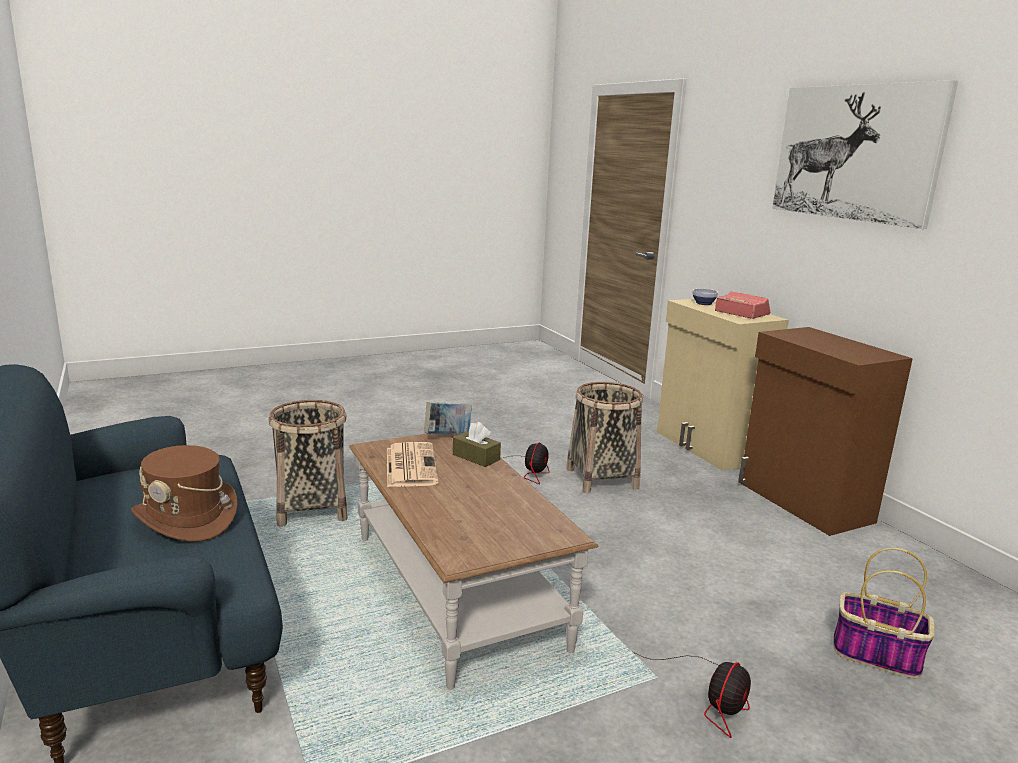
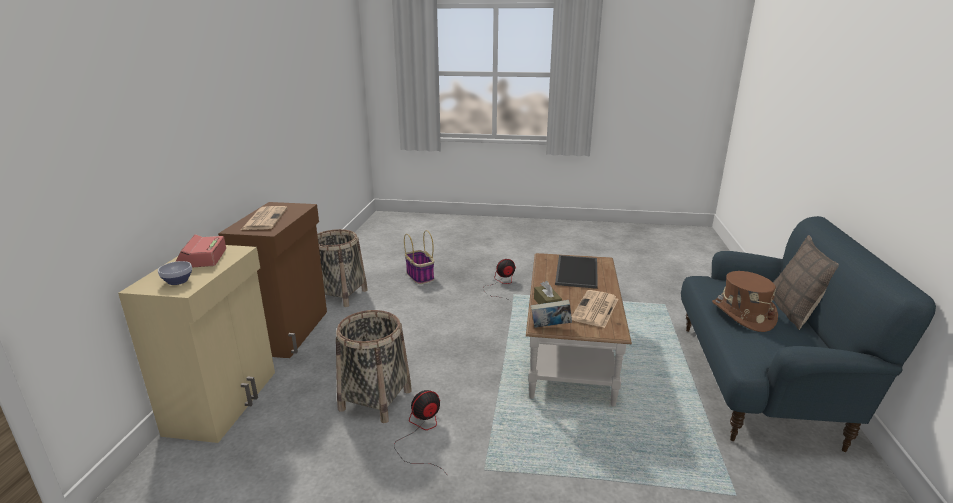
camera: 145 degrees left, 5 degrees up
basket [268,400,348,527] -> basket moved to [317,229,368,307]
picture [772,80,958,229] -> none
none -> newspaper [241,206,287,230]
none -> tray [555,255,598,289]
none -> pillow [773,235,839,330]

